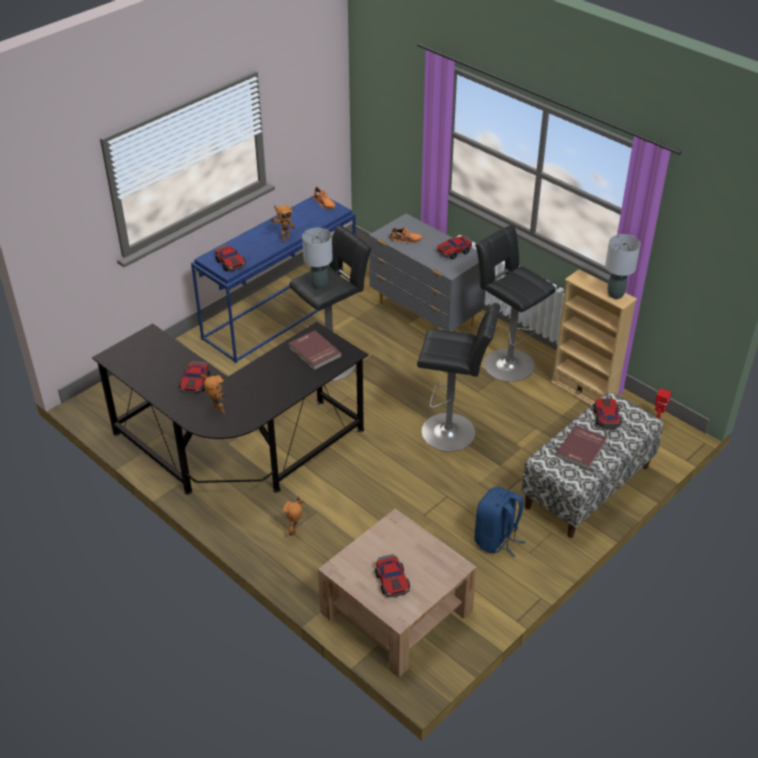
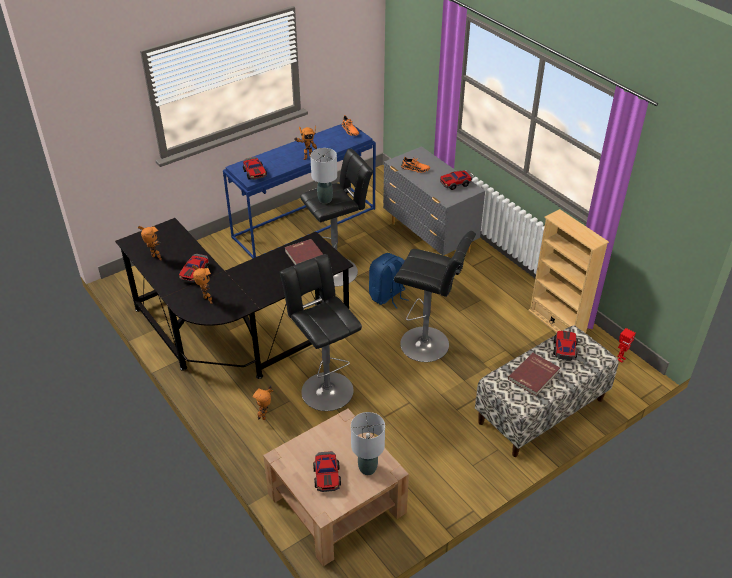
camera: 10 degrees right, 0 degrees up
blue backpack [474,487,526,557] -> blue backpack moved to [369,253,409,309]
black stool [475,225,556,382] -> black stool moved to [280,254,362,411]
grey table lamp [605,234,641,299] -> grey table lamp moved to [351,412,385,475]
none -> toy robot [138,226,162,261]

